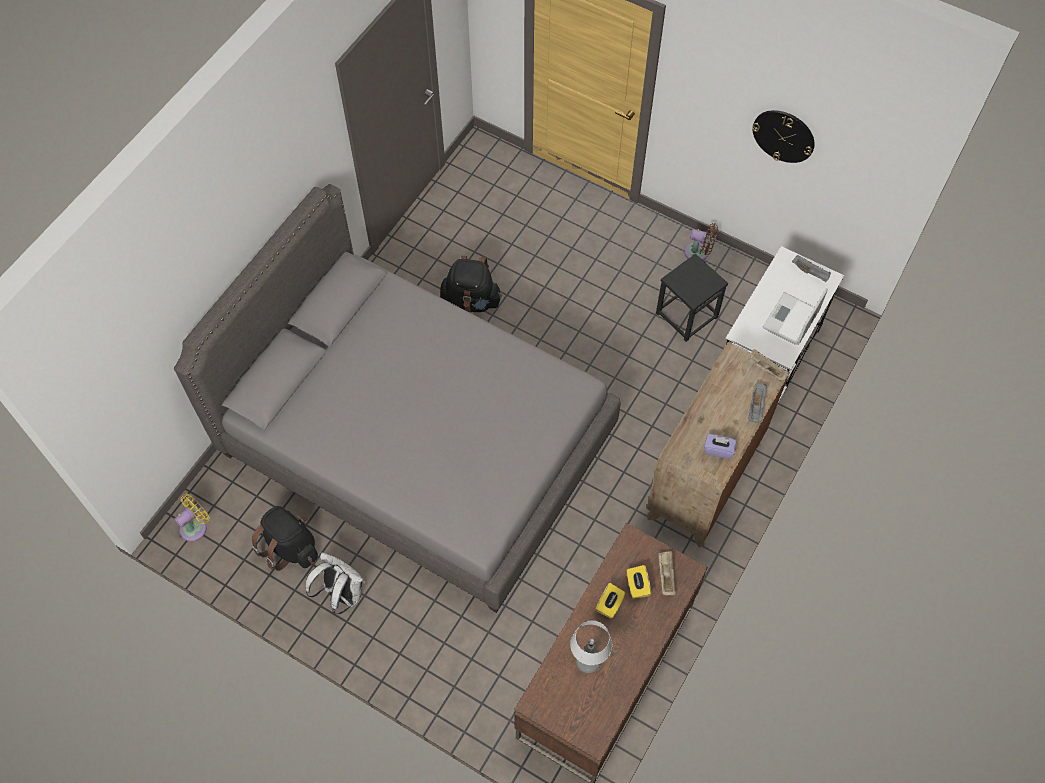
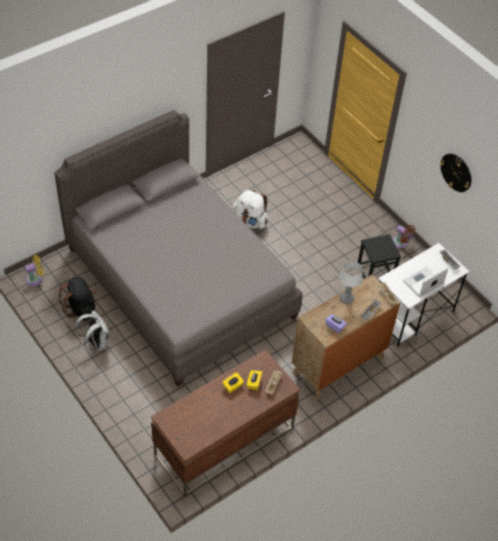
camera: 20 degrees right, 10 degrees down
black backpack [440,256,502,312] -> white backpack [232,190,268,229]
table lamp [570,620,612,673] -> table lamp moved to [339,261,363,304]

